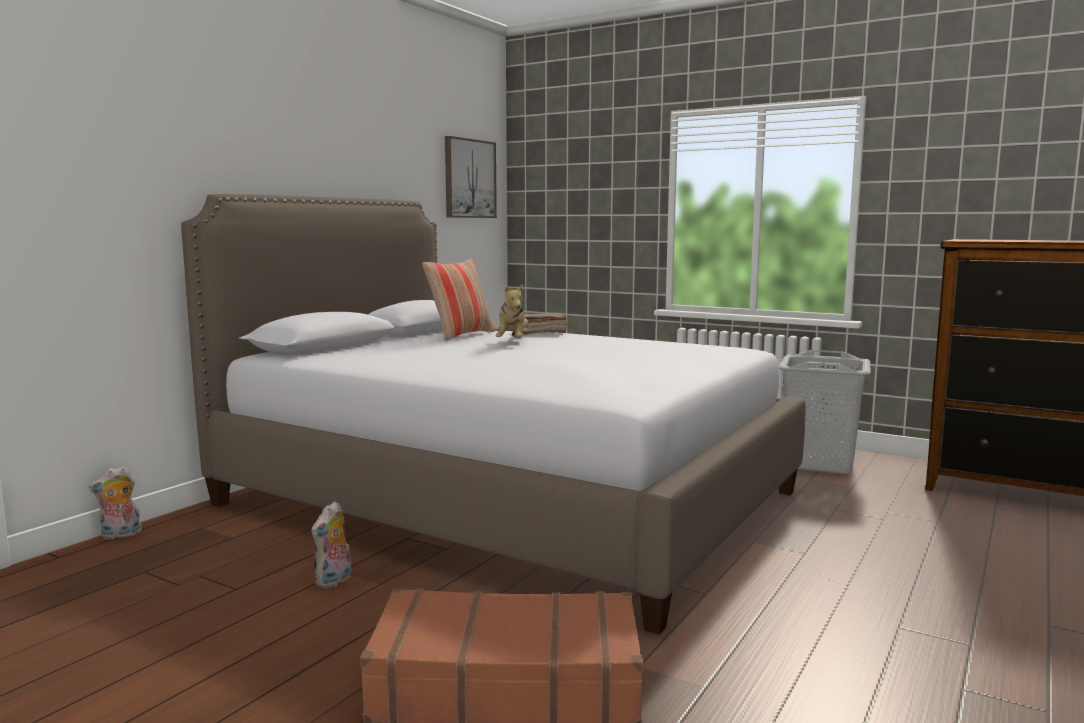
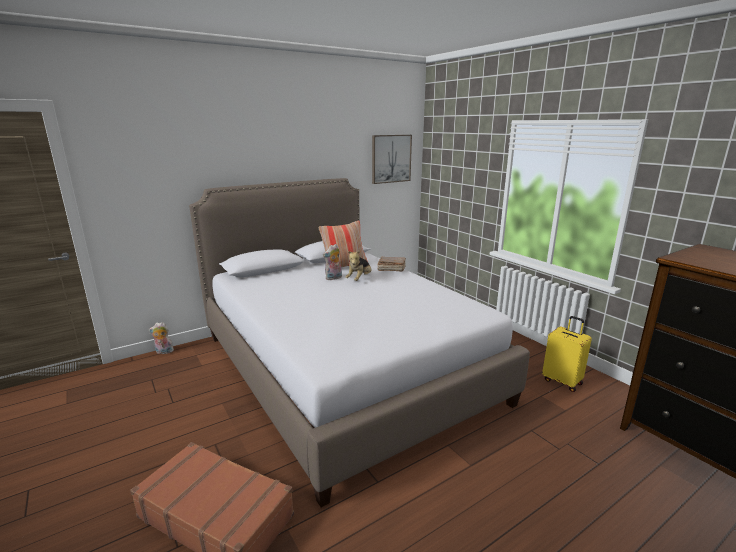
camera: 25 degrees right, 10 degrees up
plush toy [311,501,352,589] -> plush toy moved to [323,244,342,280]
grey laundry basket [779,350,871,474] -> yellow suitcase [542,316,592,392]

